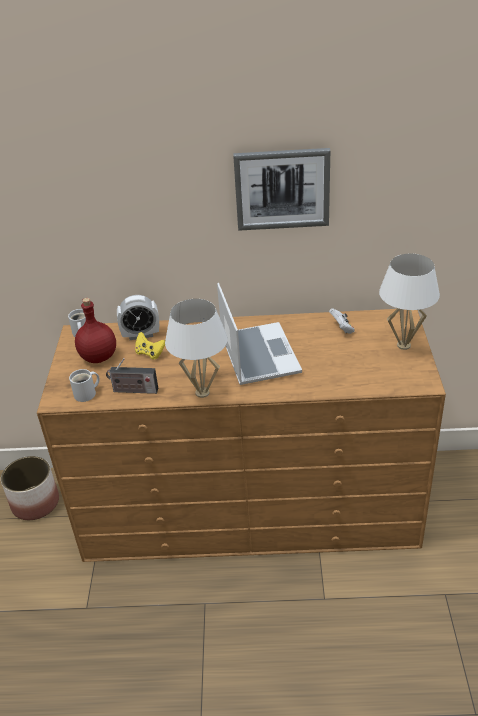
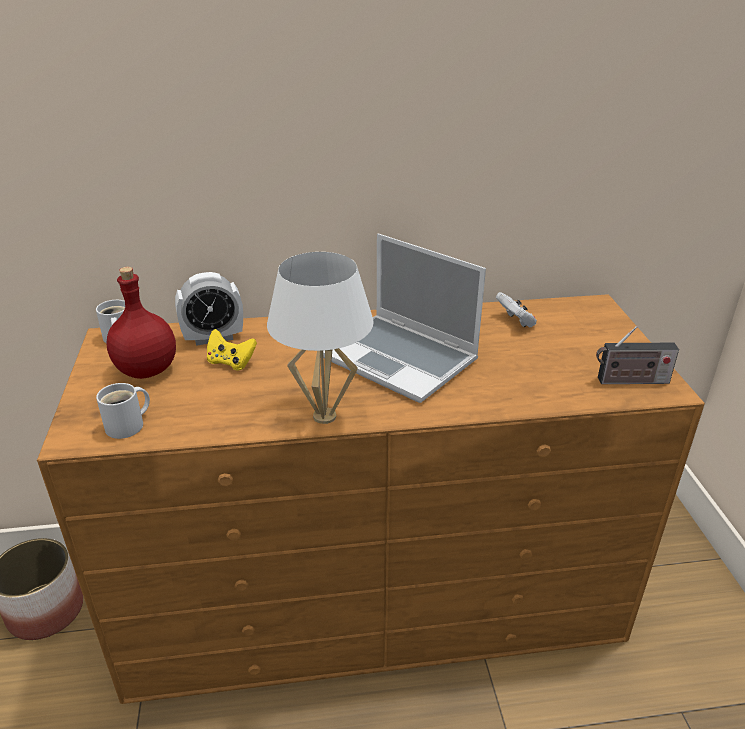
camera: 10 degrees left, 5 degrees down
radio [106,358,158,394] -> radio moved to [596,326,679,384]
laptop [217,283,302,385] -> laptop turned 150 degrees clockwise [323,233,486,403]
picture [233,148,330,231] -> none
white table lamp [379,254,440,350] -> none

